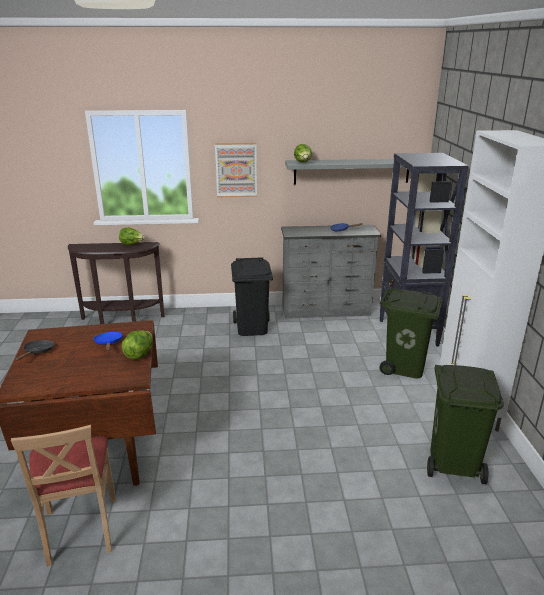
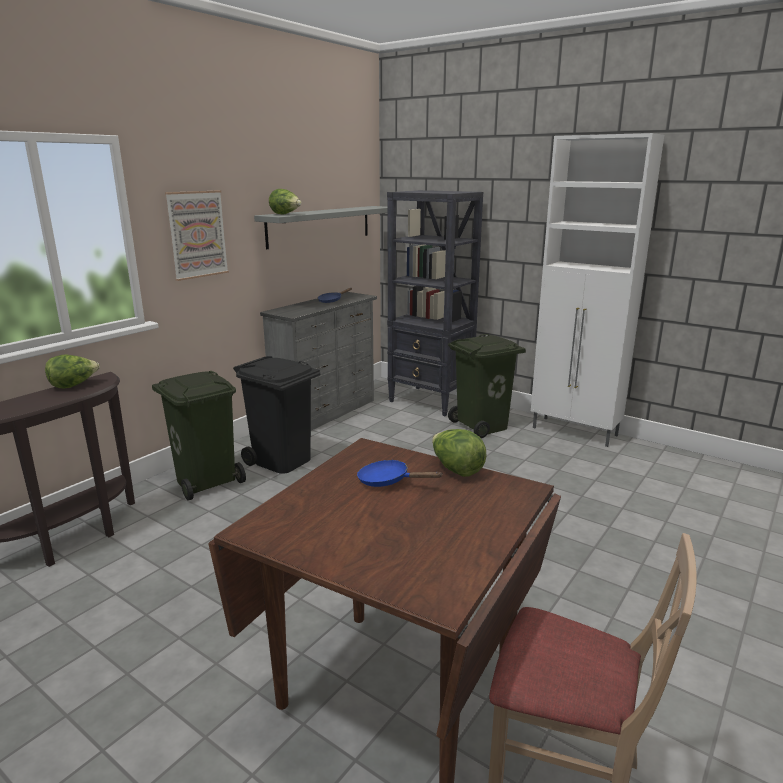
camera: 50 degrees left, 5 degrees down
black frying pan [16,340,55,360] -> none
green trash can [427,365,504,484] -> green trash can moved to [152,371,246,501]

